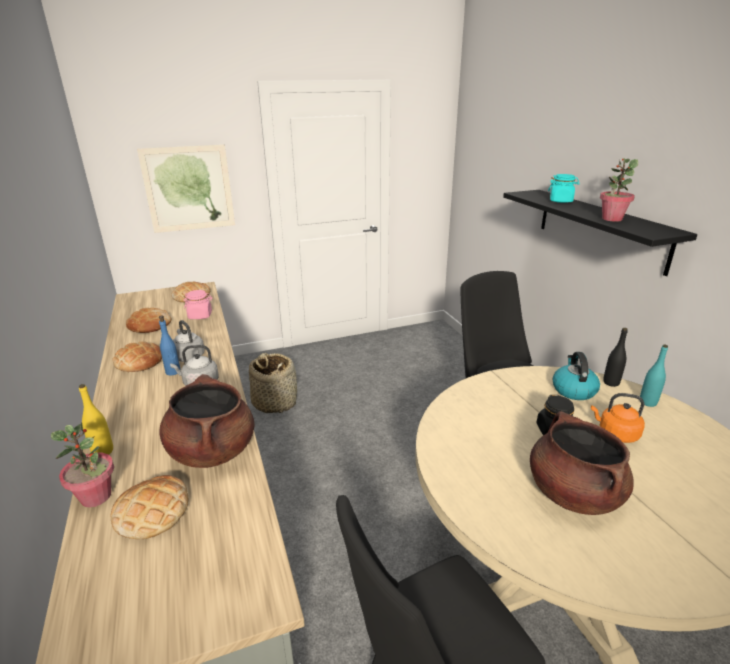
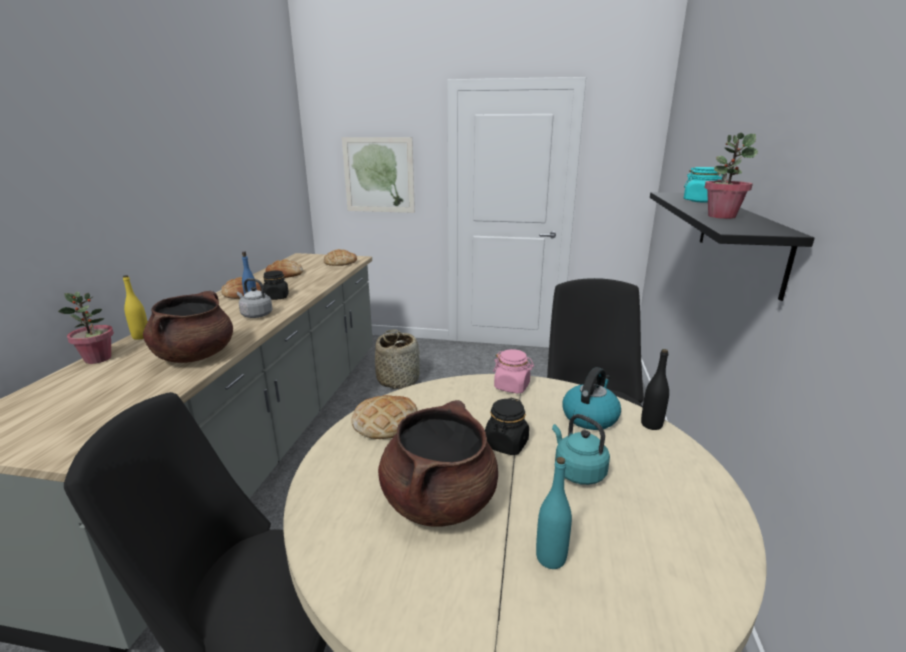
camera: 30 degrees right, 5 degrees down
bread [110,475,188,539] -> bread moved to [351,395,417,439]
grey kettle [173,320,205,362] -> black jar [263,270,289,300]
pink jar [184,290,212,319] -> pink jar moved to [493,349,534,394]
orange kettle [591,393,645,443] -> turquoise kettle [552,414,610,485]
turquoise bottle [640,345,668,407] -> turquoise bottle moved to [536,457,572,569]

